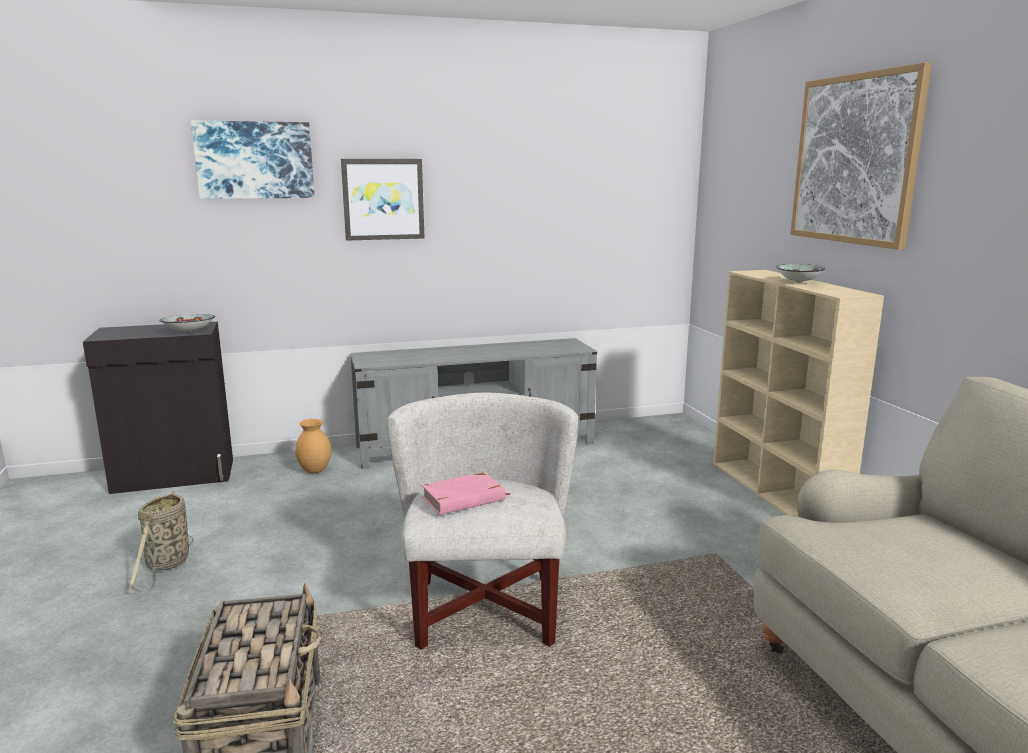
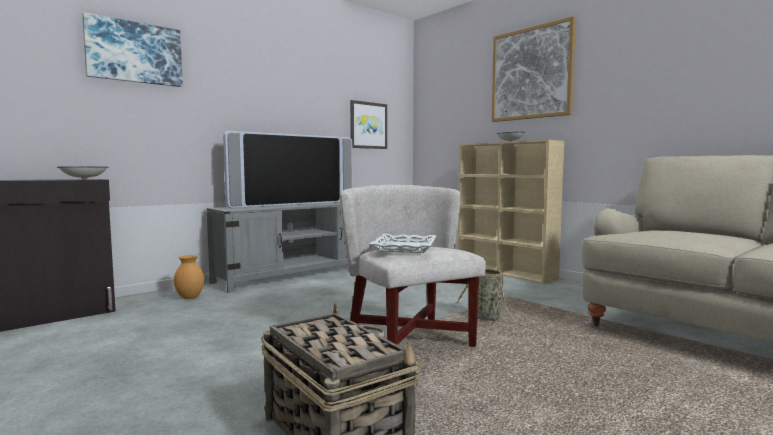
camera: 25 degrees left, 10 degrees down
basket [129,491,194,592] -> basket moved to [456,268,521,327]
picture [341,159,424,241] -> picture moved to [350,100,387,149]
pink book [422,472,511,515] -> white tray [370,234,436,253]
none -> television [223,131,353,208]

